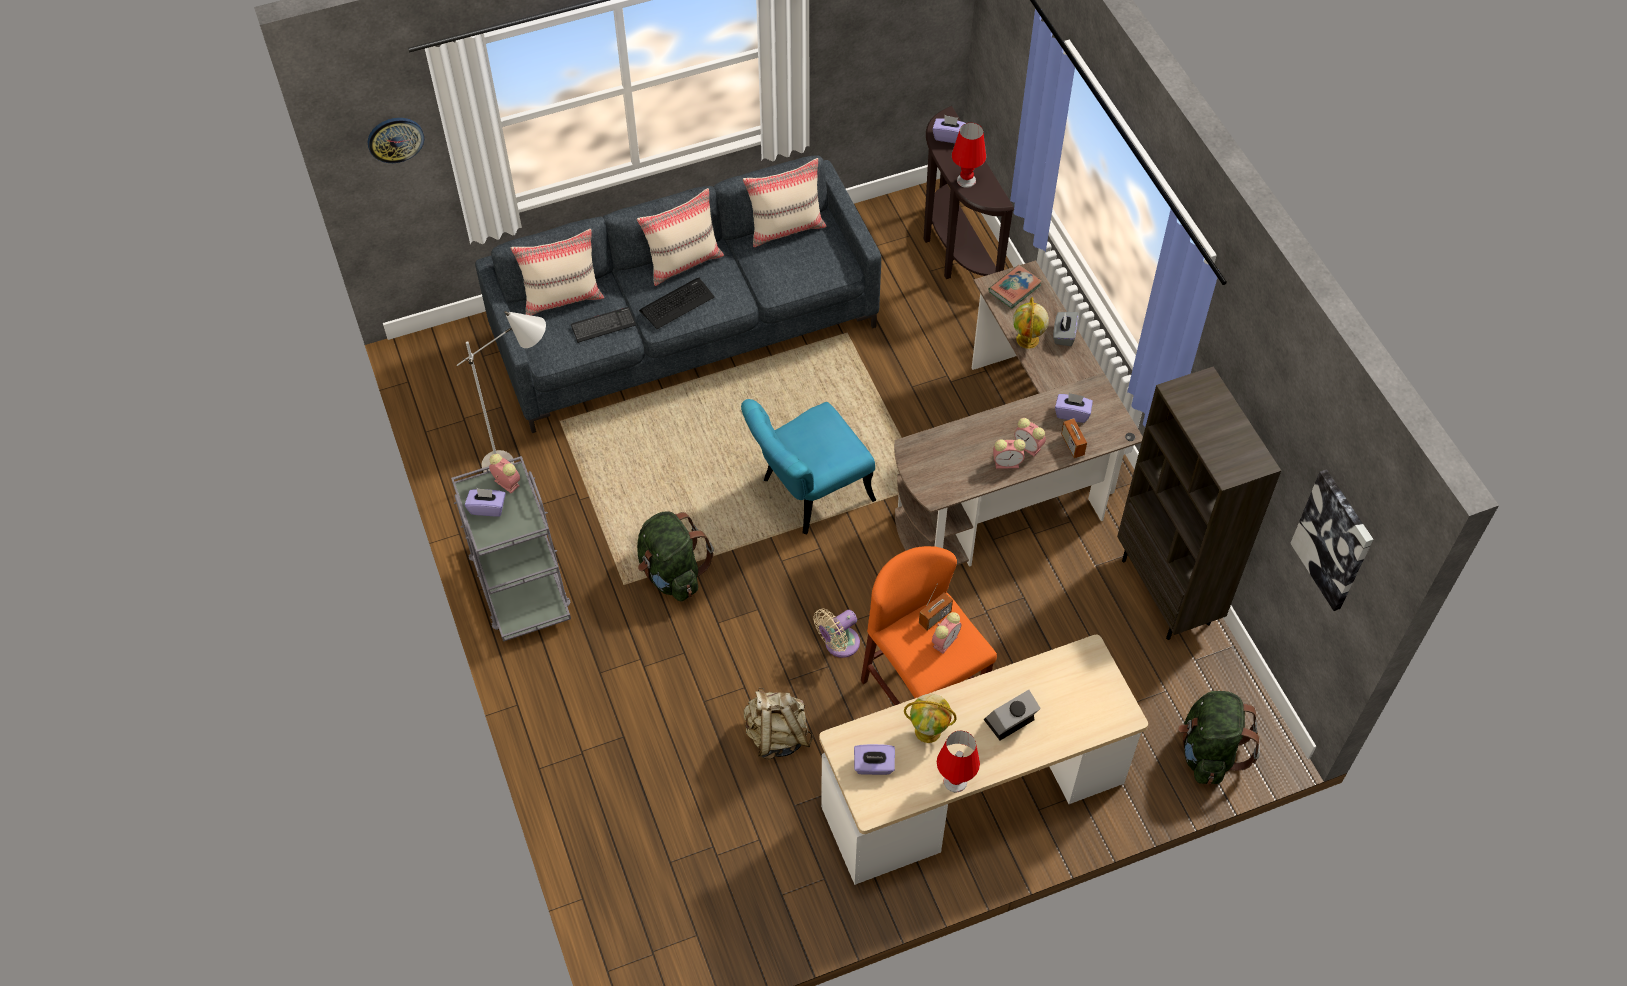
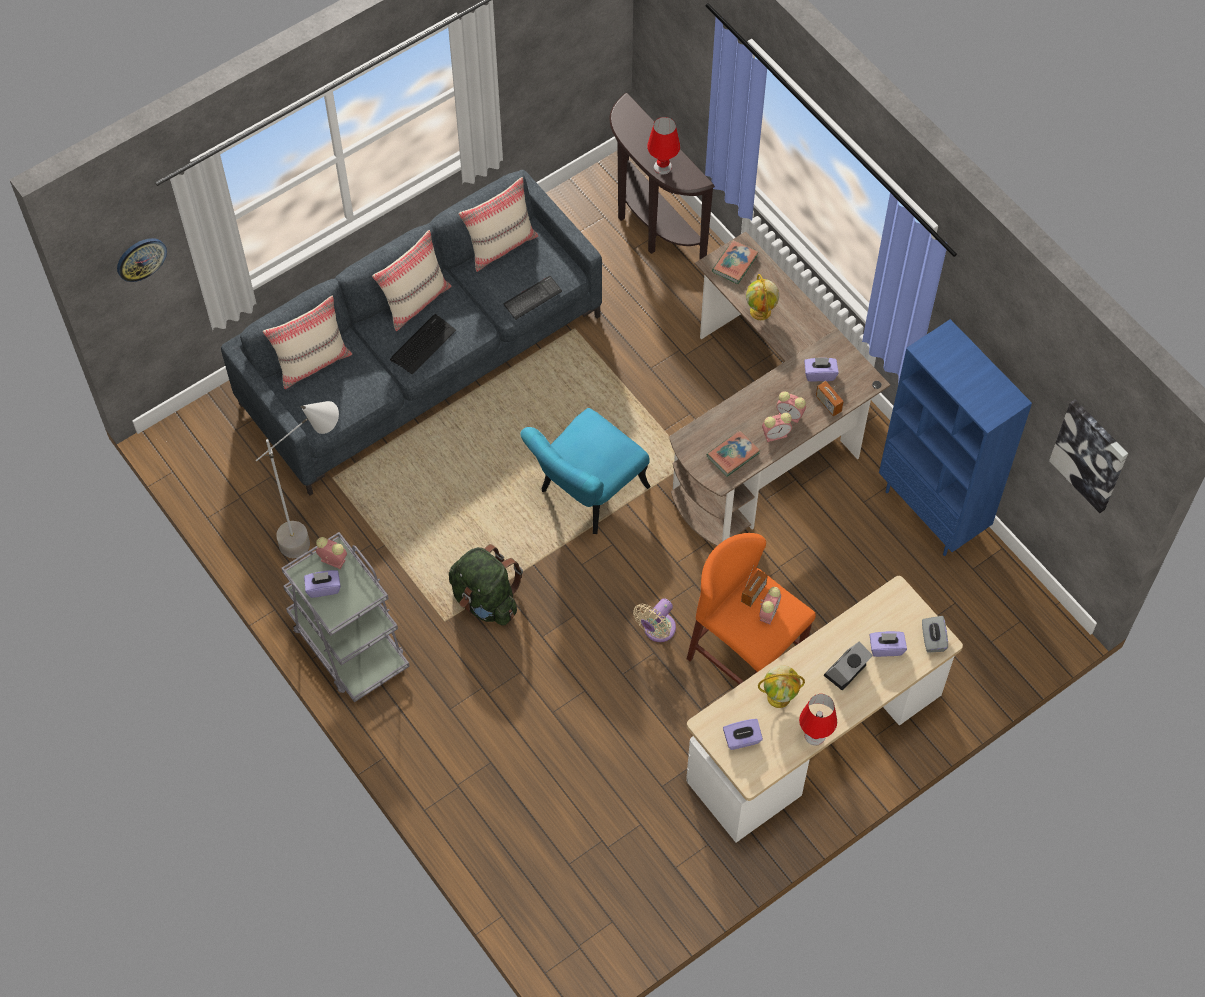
camera: 15 degrees left, 5 degrees up
keyboard [571,307,636,343] -> keyboard moved to [504,276,562,320]
beige backpack [744,688,813,759] -> none
purple tissue box [932,115,966,143] -> purple tissue box moved to [870,631,907,657]
grey tissue box [1053,312,1079,346] -> grey tissue box moved to [922,616,948,653]
brown bookcase [1117,366,1281,640] -> blue bookcase [879,319,1032,556]
green backpack [1178,691,1260,785] -> none
none -> book [706,430,760,477]

